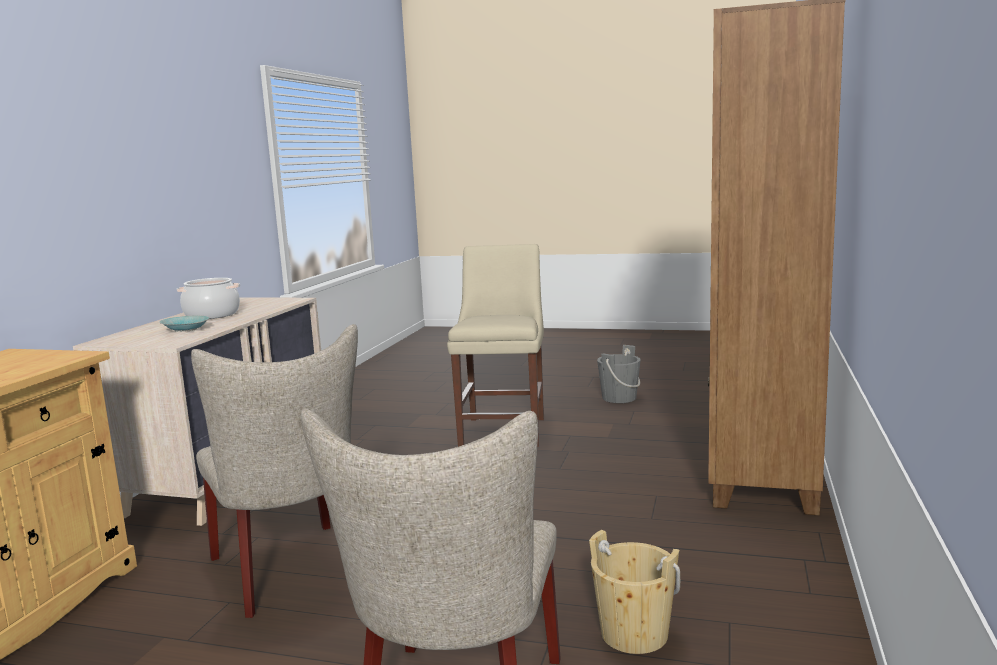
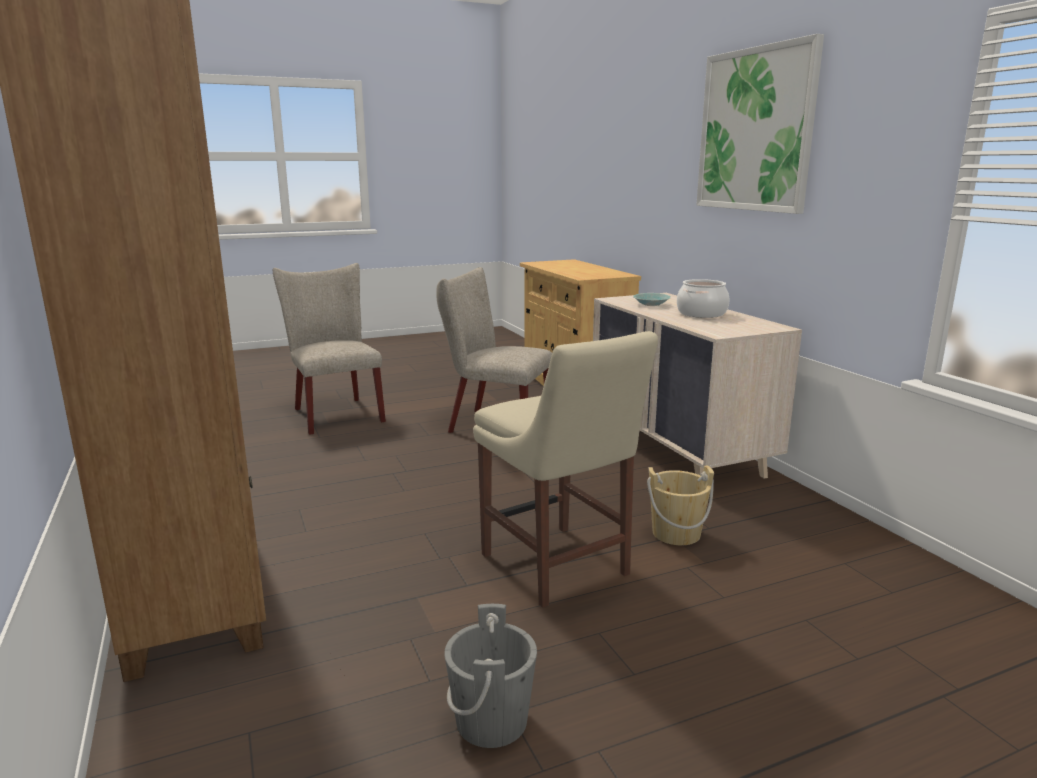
camera: 140 degrees right, 5 degrees up
beige bucket [589,530,680,654] -> beige bucket moved to [647,465,714,545]
none -> picture [696,34,824,214]

